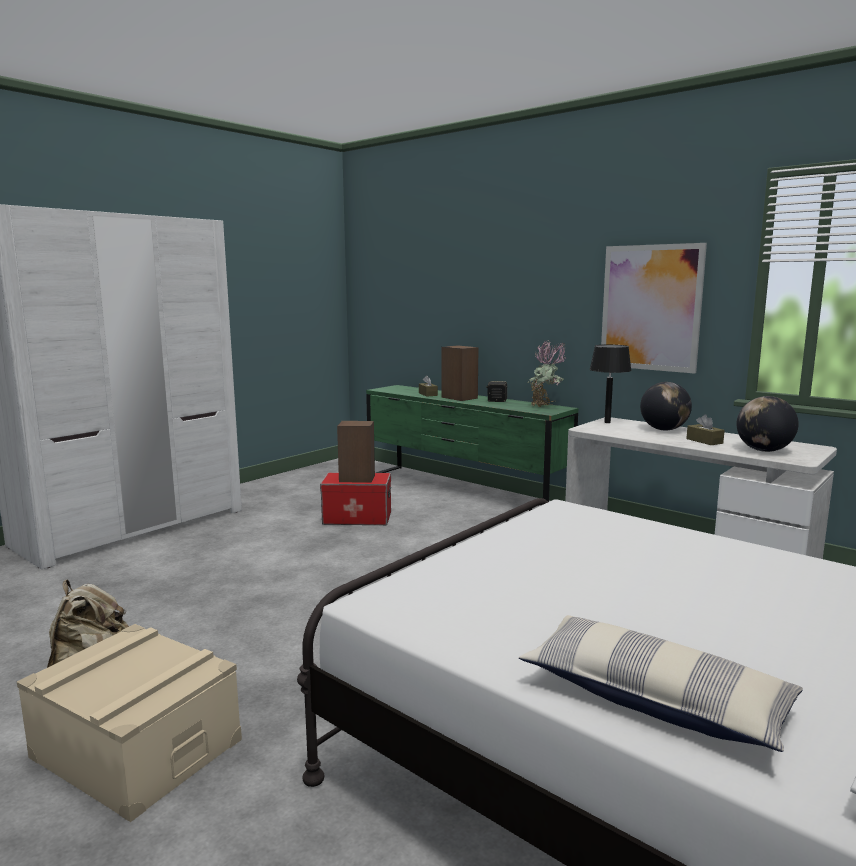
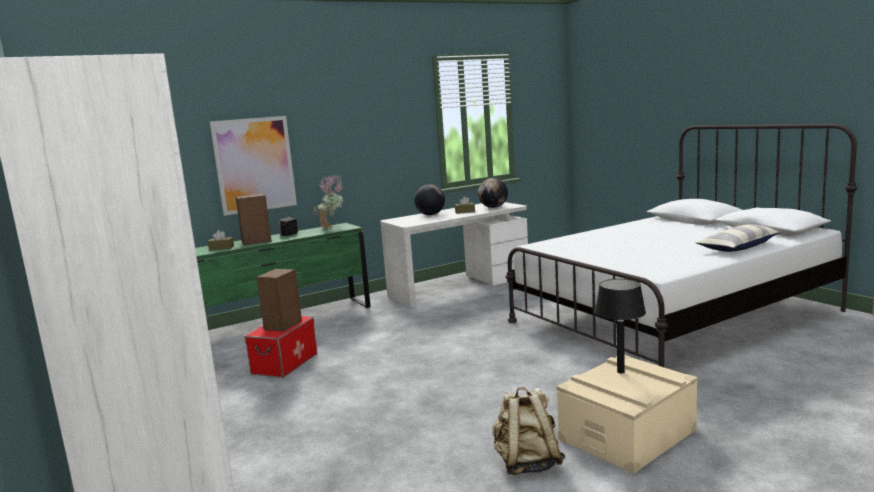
camera: 70 degrees left, 0 degrees up
black table lamp [589,345,632,423] -> black table lamp moved to [595,279,646,373]
picture [601,243,707,374] -> picture moved to [209,116,297,216]

